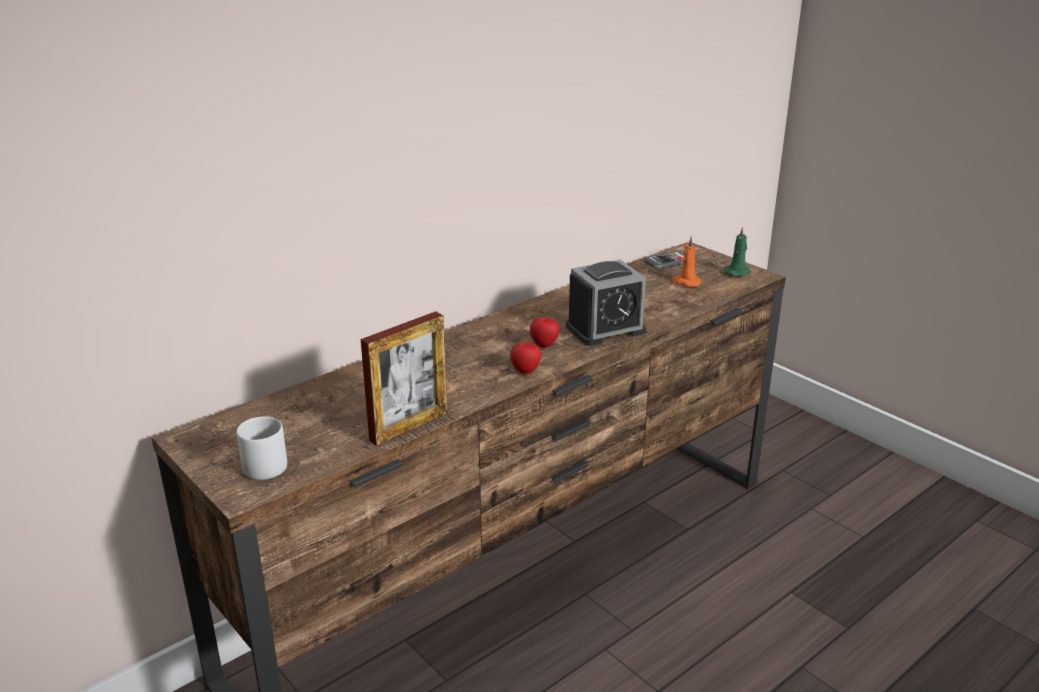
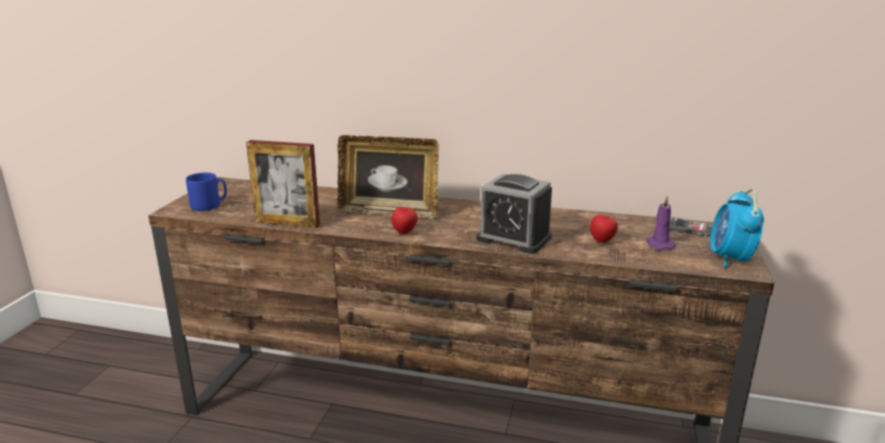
camera: 55 degrees right, 5 degrees down
grey mug [237,417,287,480] -> blue mug [186,172,227,211]
apple [530,317,559,348] -> apple moved to [590,215,618,243]
orange candle [671,236,702,287] -> purple candle [646,196,676,250]
green candle [724,227,751,277] -> alarm clock [710,189,764,268]
none -> picture frame [337,135,439,219]

